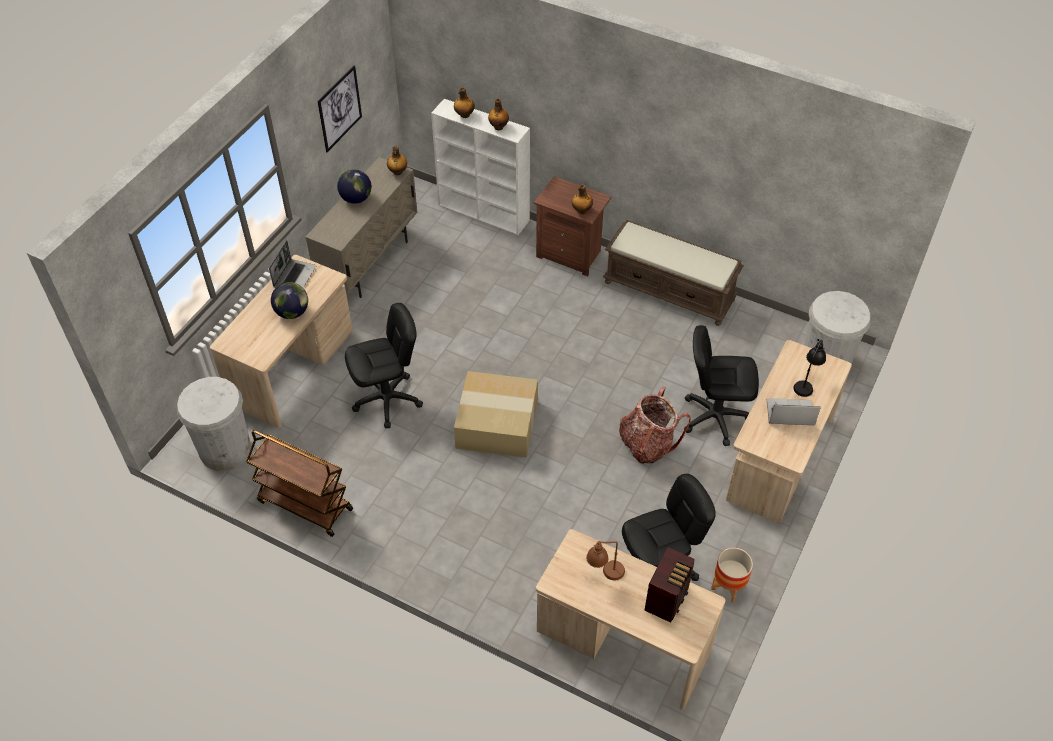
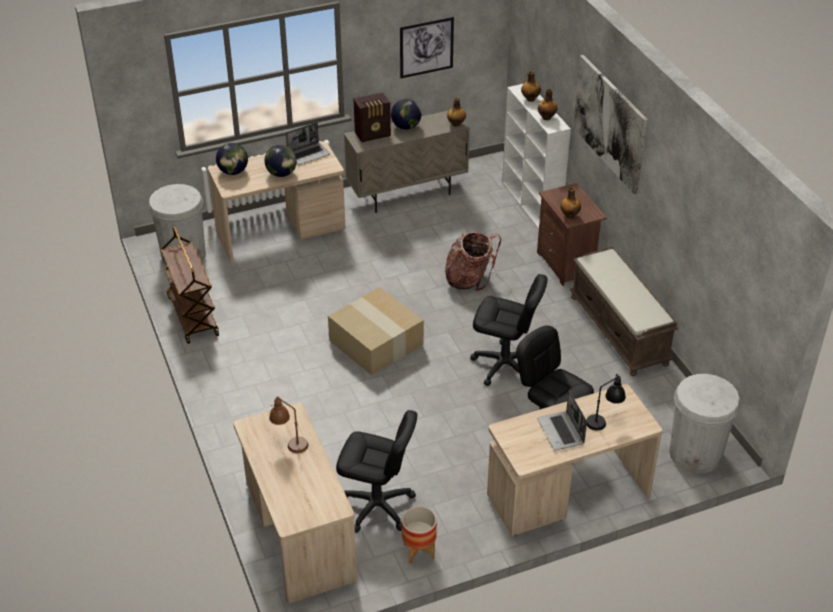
camera: 40 degrees right, 10 degrees down
black office chair [345,303,423,428] -> black office chair moved to [470,274,547,386]
backpack [619,386,691,464] -> backpack moved to [445,232,501,291]
radio [645,547,695,623] -> radio moved to [354,92,391,142]
laptop [767,398,821,425] -> laptop turned 150 degrees counterclockwise [537,390,587,450]
none -> globe [216,143,248,175]
none -> picture [573,55,648,194]

